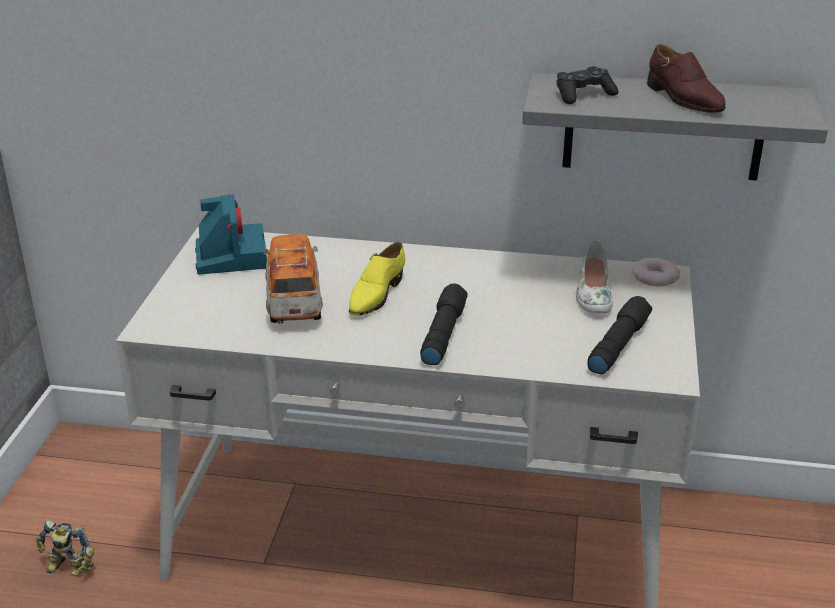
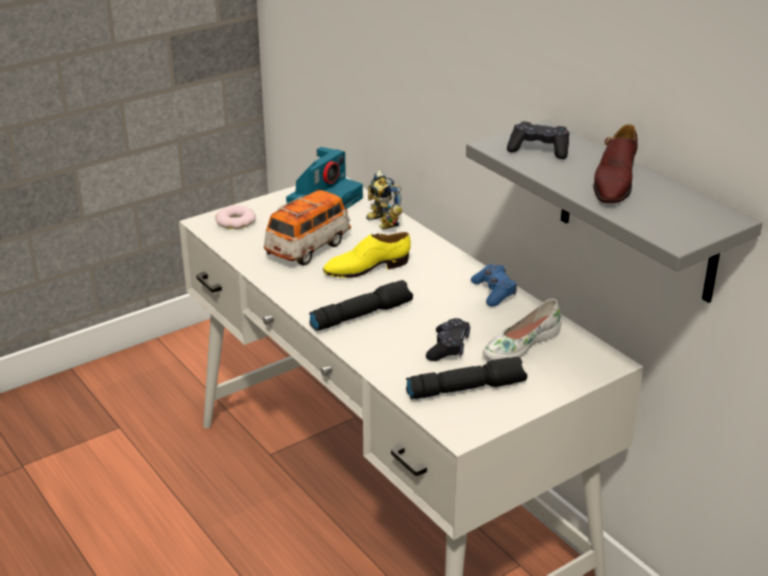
camera: 45 degrees right, 0 degrees up
toy robot [35,520,95,576] -> toy robot moved to [366,170,402,230]
donut [632,258,680,286] -> donut moved to [215,205,256,229]
none -> black game controller [426,318,470,361]
none -> blue game controller [471,264,517,307]

